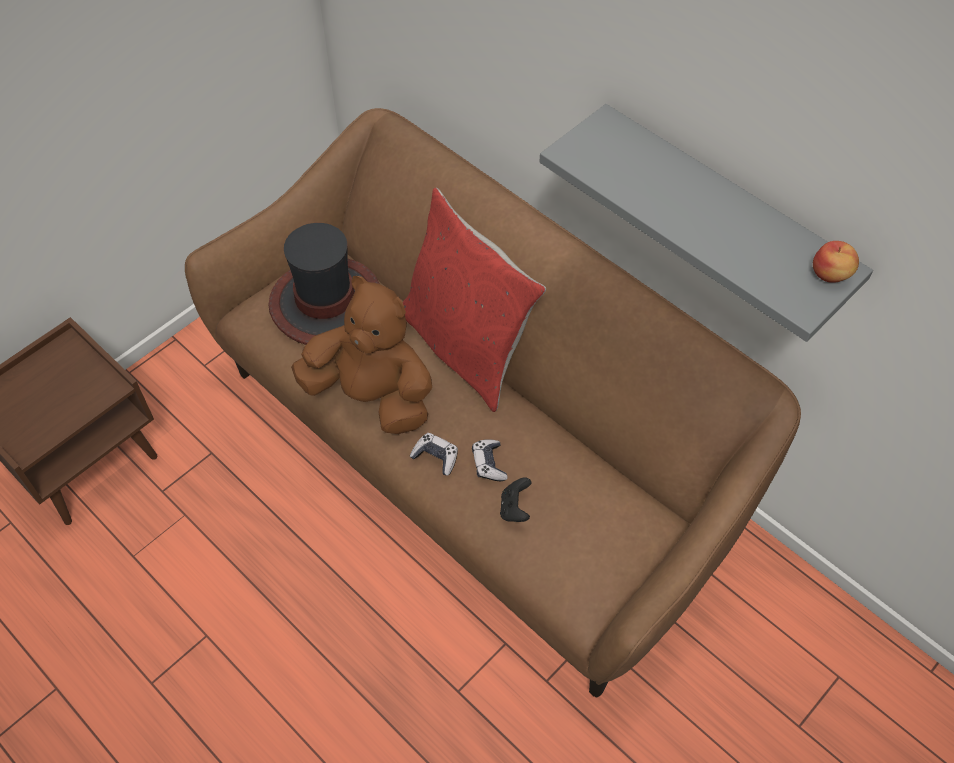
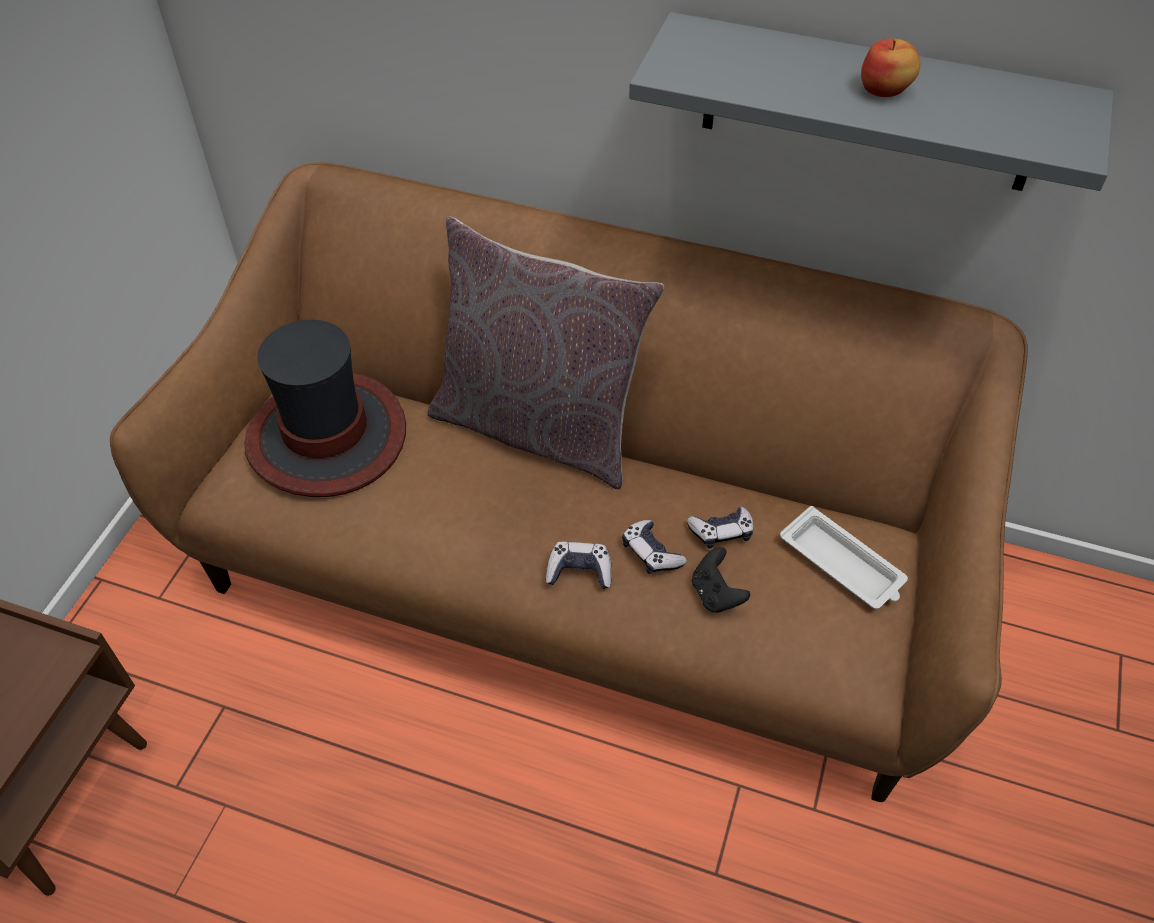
camera: 25 degrees left, 5 degrees down
brown plush toy [291,276,432,434] -> none
red pillow [402,188,546,412] -> grey pillow [428,216,664,489]
apple [813,241,859,283] -> apple moved to [861,38,920,97]
none -> game controller [687,506,754,549]
none -> white tray [780,506,908,609]

